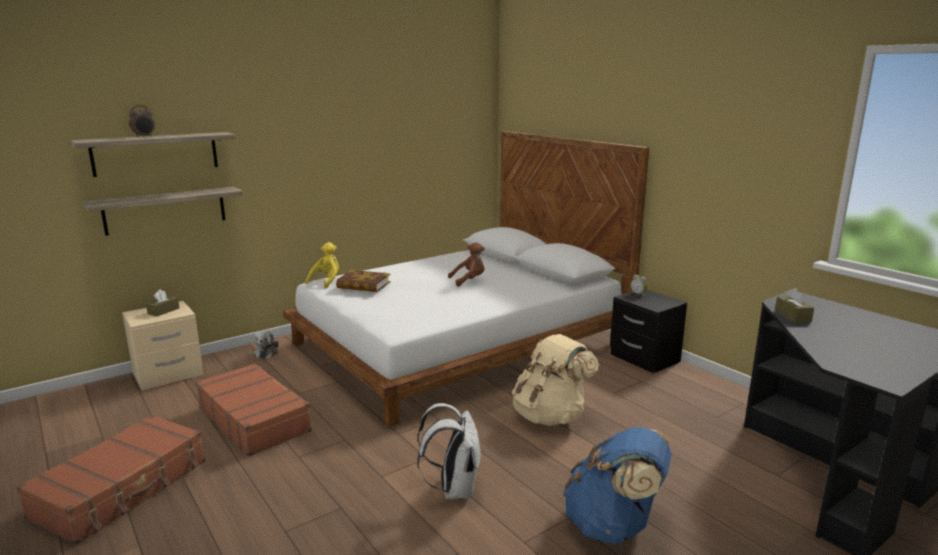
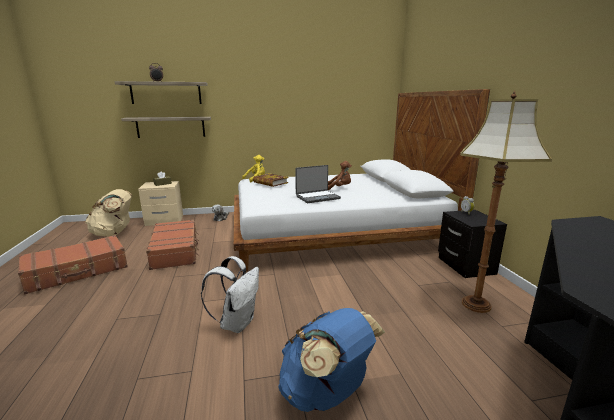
camera: 25 degrees right, 0 degrees up
beige backpack [512,334,599,426] -> beige backpack moved to [85,189,132,236]
brown tissue box [775,288,814,323] -> none
none -> laptop [295,165,341,203]
none -> floor lamp [460,91,552,313]

